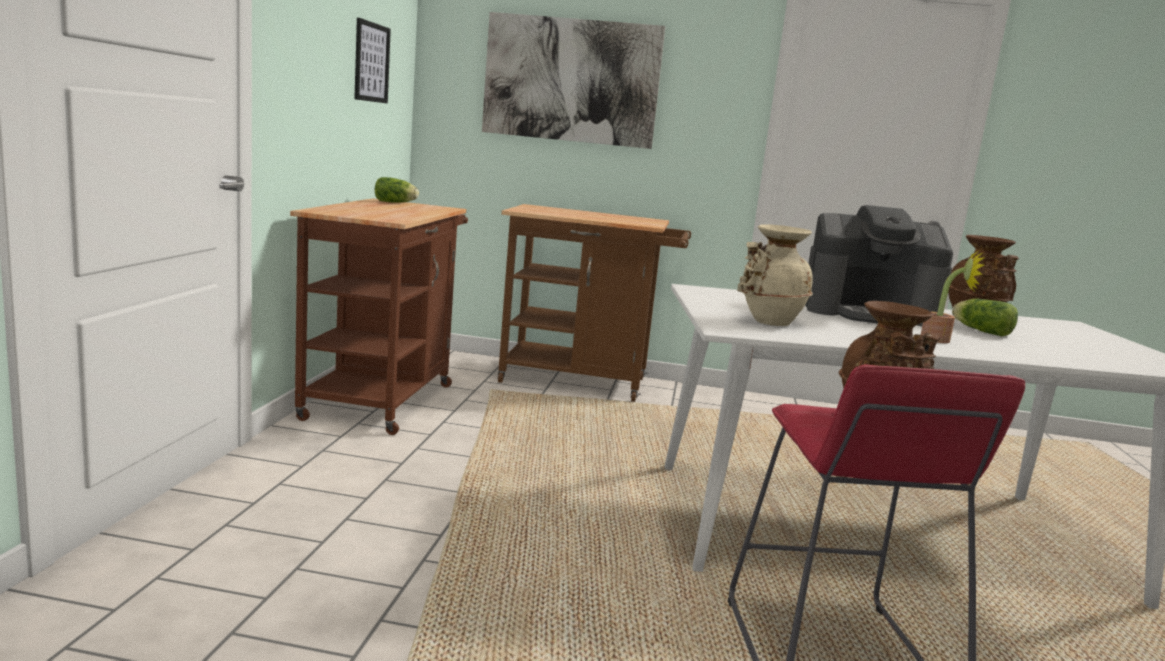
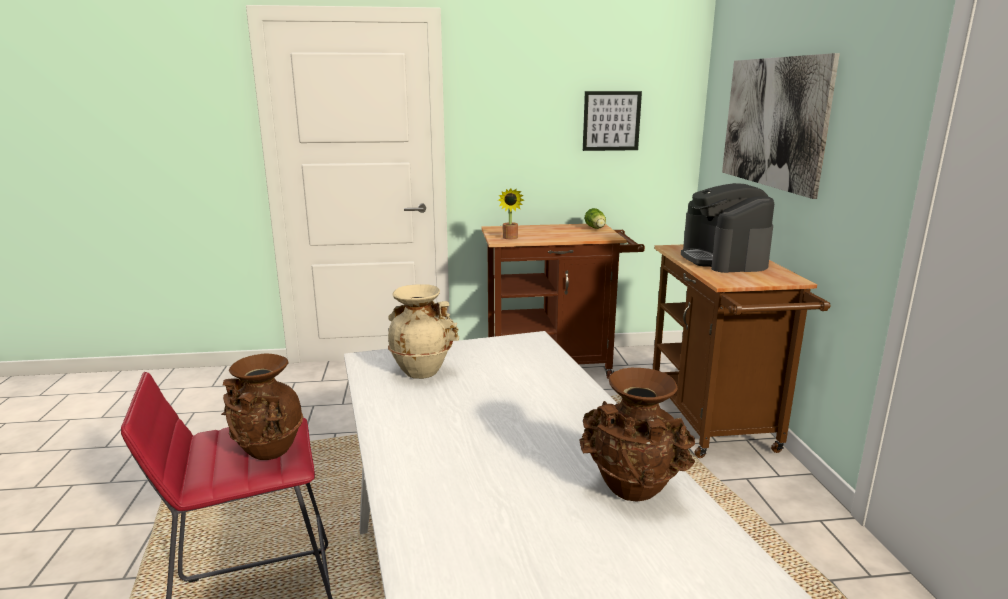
camera: 75 degrees right, 5 degrees up
coffee machine [805,205,953,326] -> coffee machine moved to [681,183,774,273]
potted plant [921,249,985,343] -> potted plant moved to [498,188,524,239]
lettuce [952,299,1018,337] -> none

